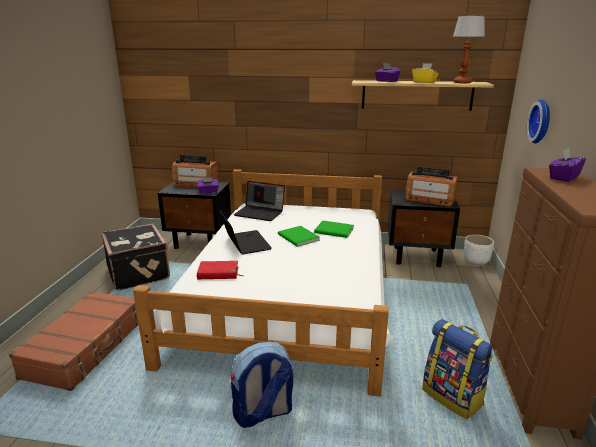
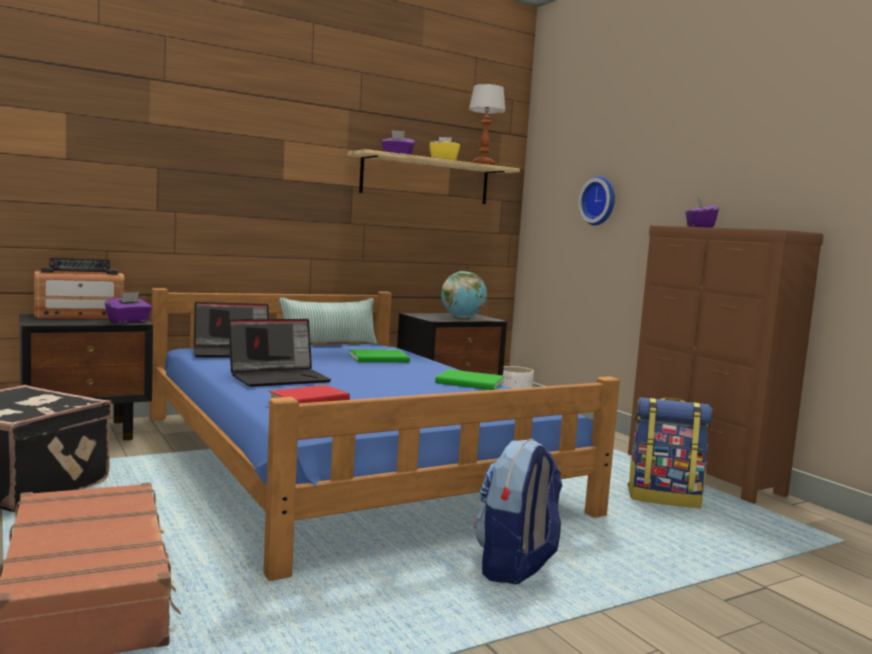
camera: 40 degrees left, 15 degrees down
white bed [133,169,394,396] -> blue bed [150,288,620,581]
laptop [219,209,272,255] -> laptop turned 120 degrees clockwise [228,319,331,387]
green book [278,226,320,247] -> green book moved to [435,369,504,390]
radio [405,167,458,207] -> globe [441,271,487,318]
none -> pillow [279,298,377,344]

